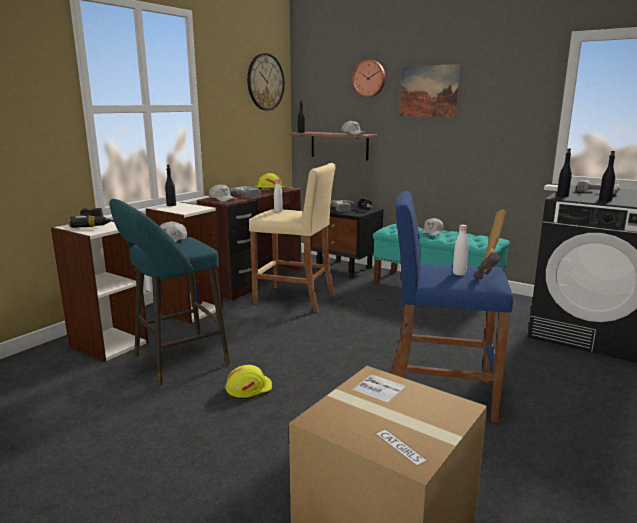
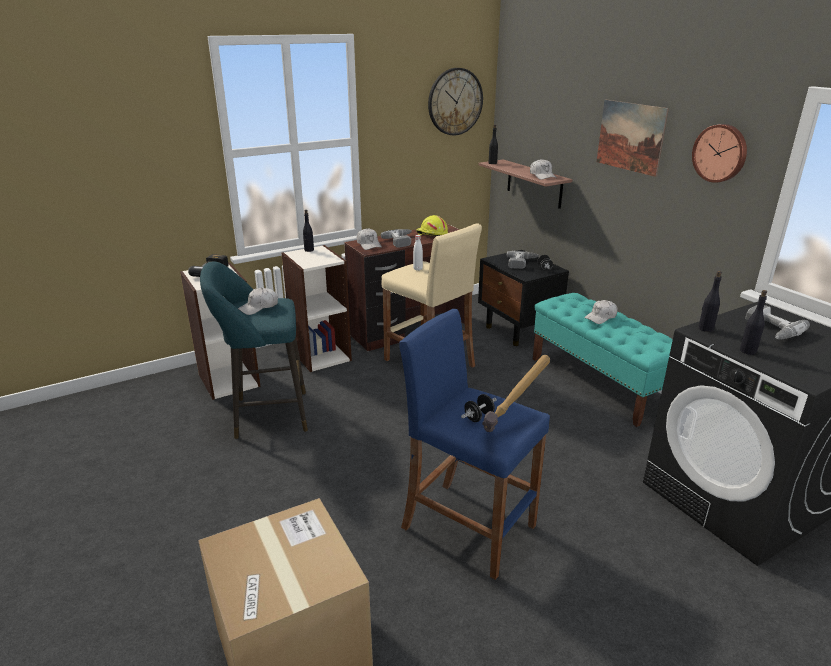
camera: 25 degrees right, 10 degrees up
yellow hard hat [225,365,272,399] -> none
wall clock [352,60,385,97] -> wall clock moved to [692,124,747,183]
white bottle [453,225,468,276] -> black dumbbell [461,394,497,422]

